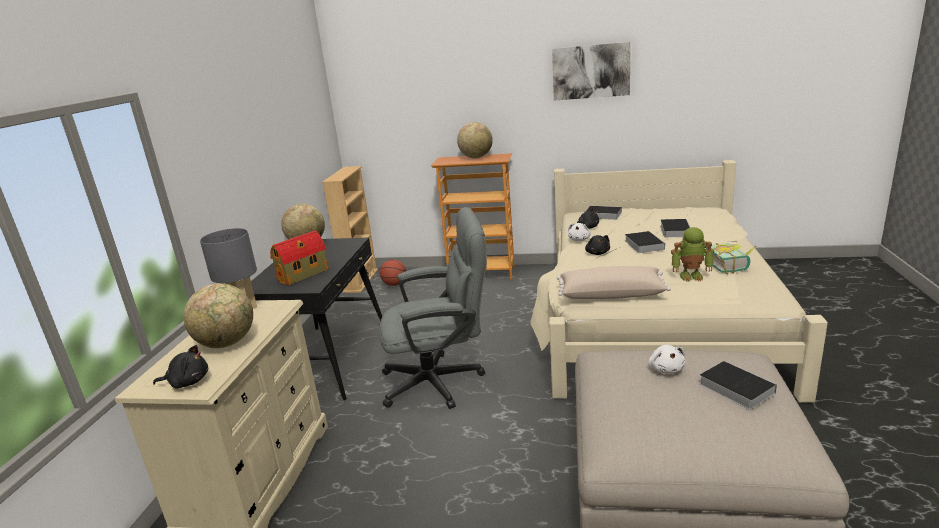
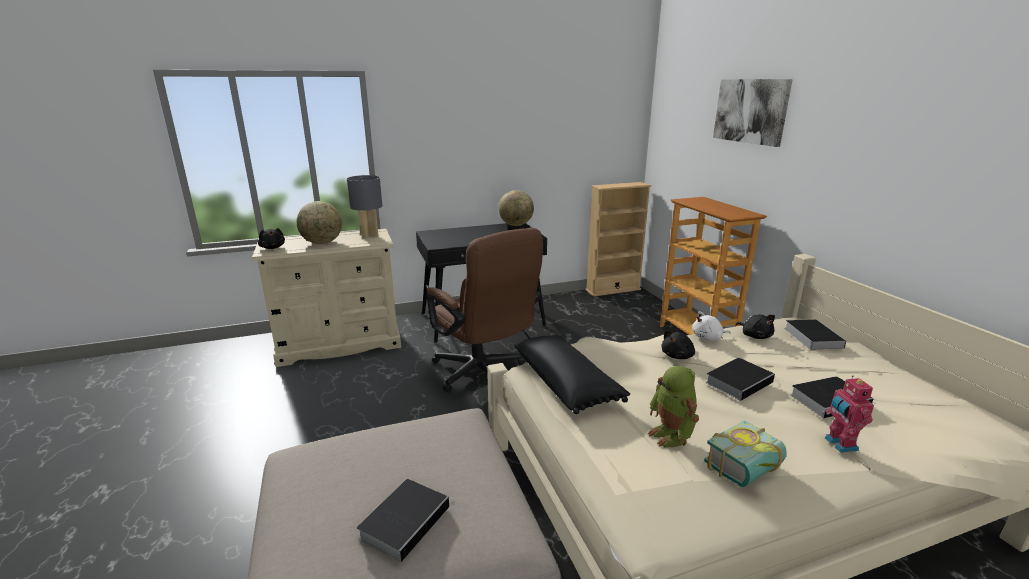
camera: 60 degrees right, 0 degrees up
toy house [270,231,328,285] -> none
grey office chair [379,207,487,409] -> brown office chair [427,228,543,392]
basketball [380,259,406,286] -> none
globe [457,122,493,158] -> none
picture [552,42,631,100] -> picture moved to [713,79,793,147]
beige pillow [557,266,671,299] -> black pillow [515,335,630,414]
white plush toy [648,345,685,374] -> none
none -> toy robot [825,375,874,453]

